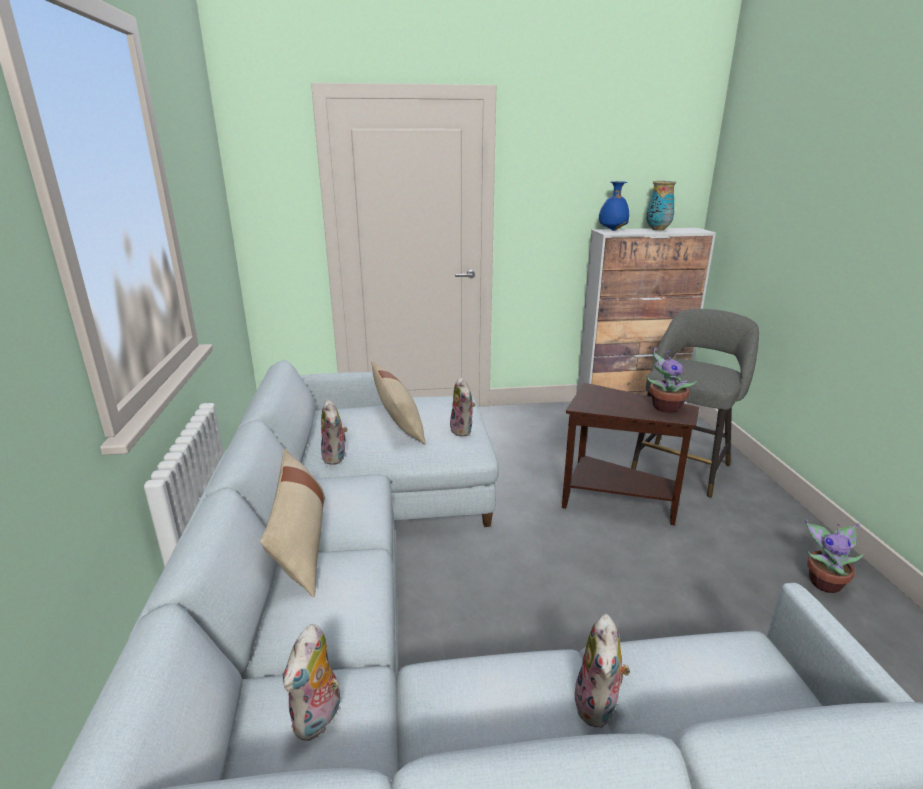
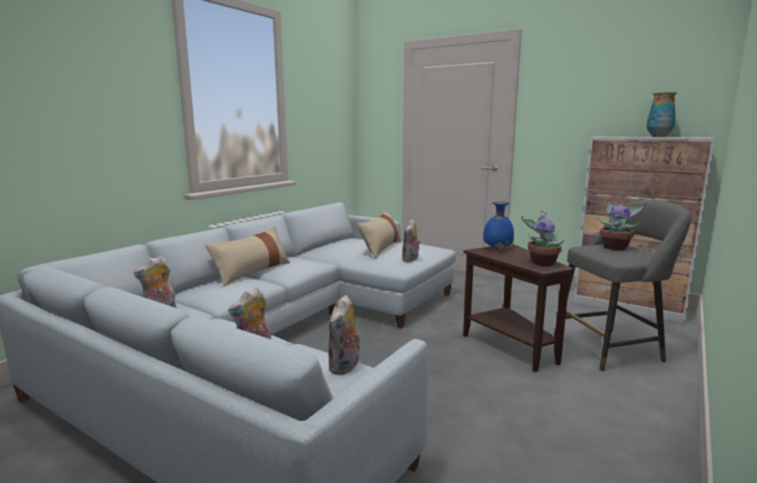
camera: 40 degrees right, 10 degrees down
plush toy [321,399,348,465] -> plush toy moved to [328,295,362,375]
blue vase [599,181,629,231] -> blue vase moved to [483,202,514,250]
potted plant [805,520,863,593] -> potted plant moved to [598,198,647,250]

